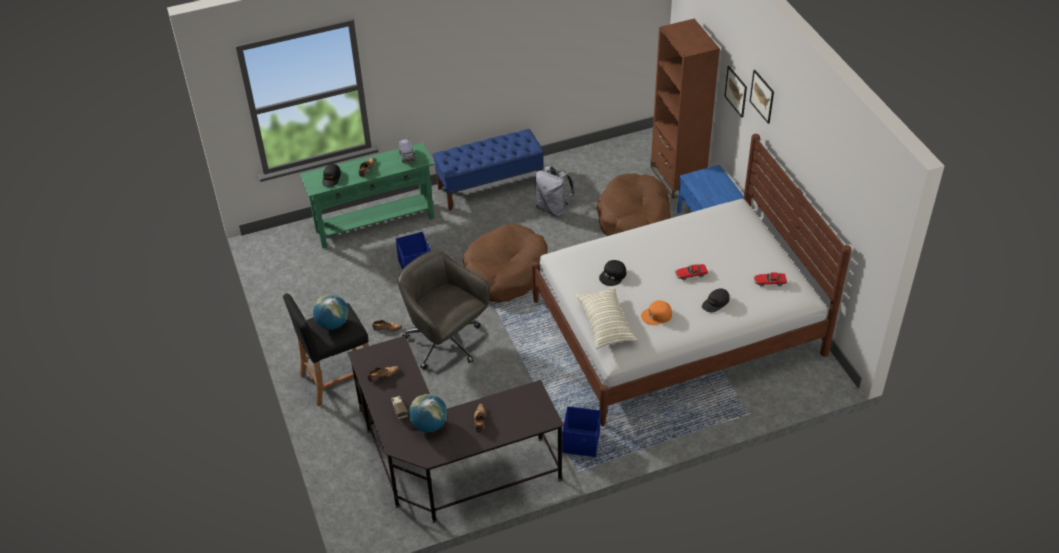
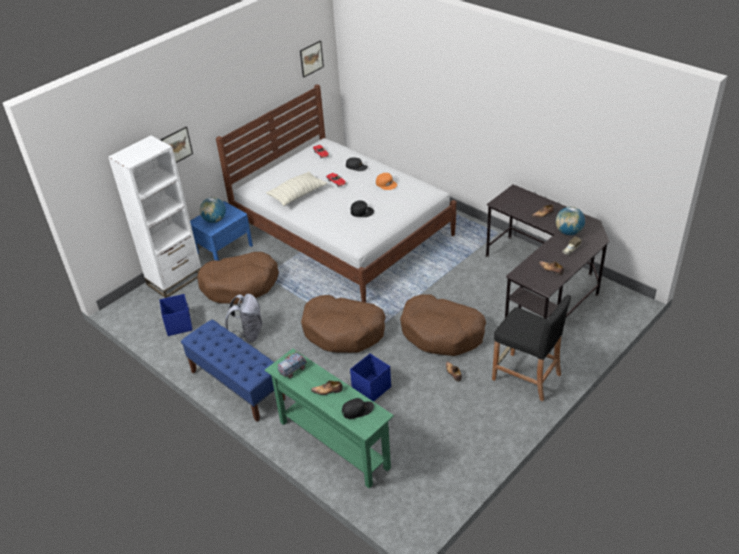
camera: 115 degrees left, 5 degrees down
globe [313,294,349,330] -> globe moved to [200,197,226,223]
grey office chair [397,250,490,370] -> brown dog bed [400,294,486,356]
blue storage box [562,406,601,457] -> blue storage box moved to [159,294,193,336]
pillow [576,288,637,349] -> pillow moved to [266,171,327,206]
brown bookcase [650,19,720,199] -> white bookcase [108,135,201,298]
picture [750,70,774,124] -> picture moved to [300,40,324,78]

